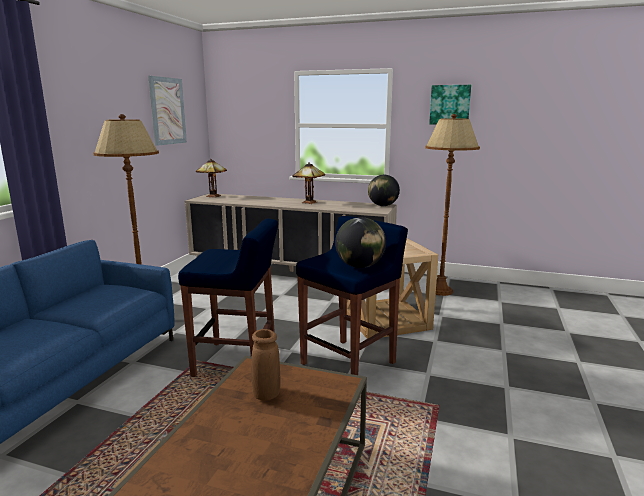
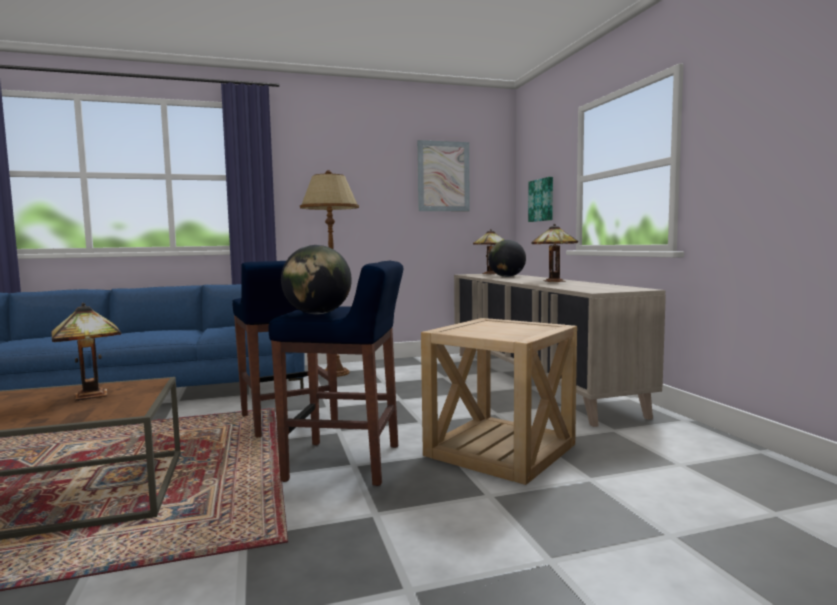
camera: 55 degrees right, 10 degrees down
brown vase [251,329,281,401] -> table lamp [51,303,121,401]
globe [368,175,400,206] -> globe moved to [489,240,526,277]
brown floor lamp [425,114,480,296] -> none
picture [429,85,471,124] -> picture moved to [528,177,553,222]

